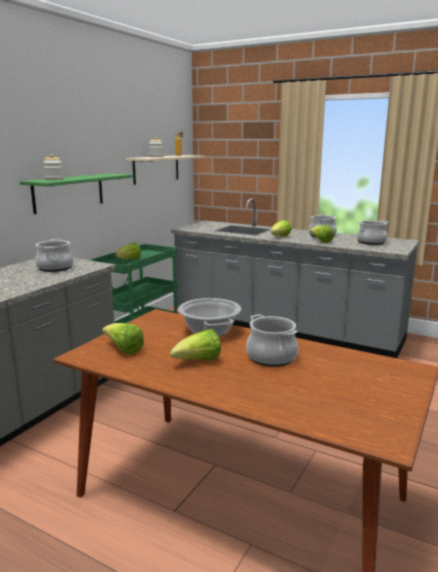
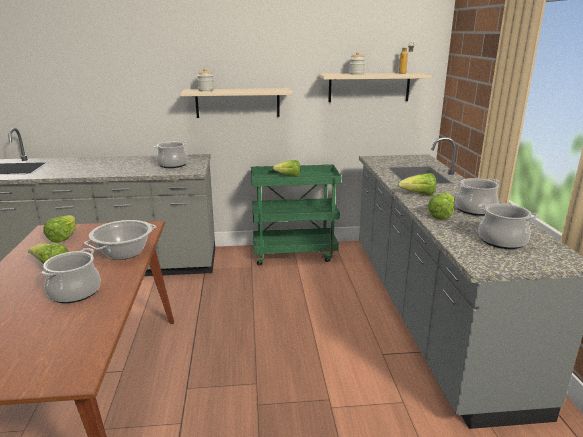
camera: 55 degrees right, 5 degrees up
green shelf [20,173,132,214] -> beige shelf [180,88,293,118]

